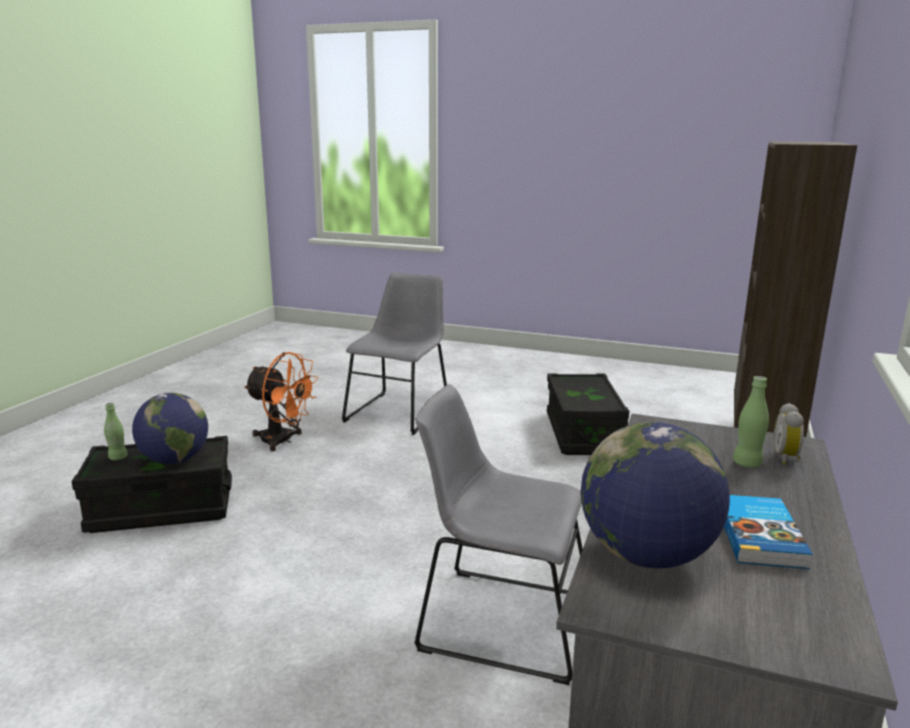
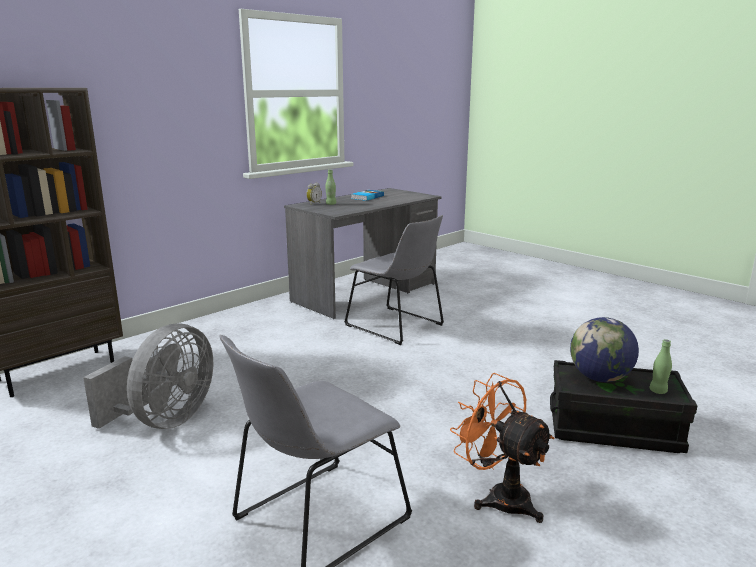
camera: 155 degrees left, 0 degrees up
black storage box [547,373,629,455] -> grey fan [83,323,213,429]
globe [581,422,730,568] -> none

